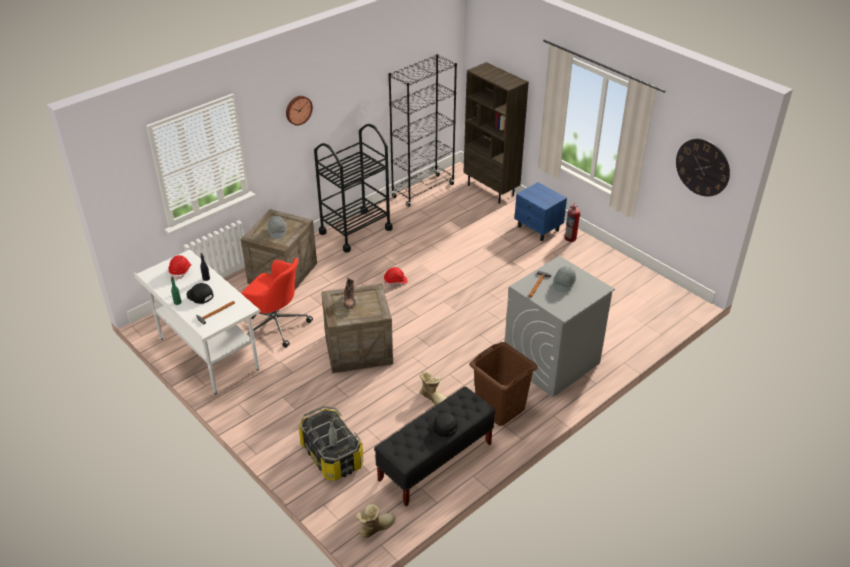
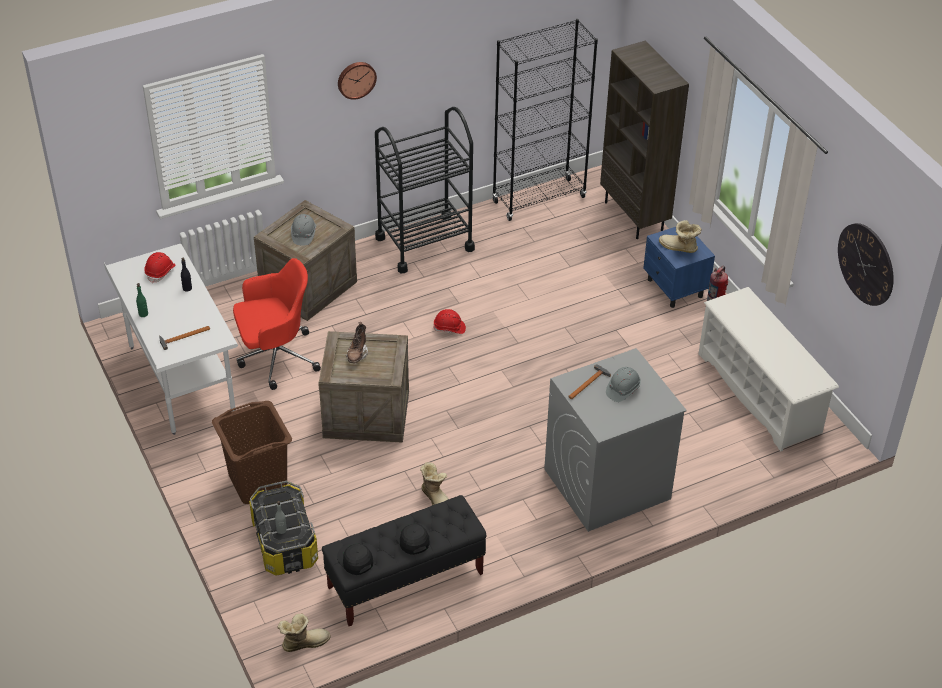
camera: 15 degrees right, 5 degrees up
black cap [187,283,213,304] -> black cap moved to [337,544,373,575]
red office chair [241,258,313,348] -> red office chair turned 60 degrees counterclockwise [233,258,321,390]
brown laundry basket [469,342,538,426] -> brown laundry basket moved to [212,401,292,504]
none -> boot [659,220,702,253]
none -> white shoe rack [698,287,839,451]

